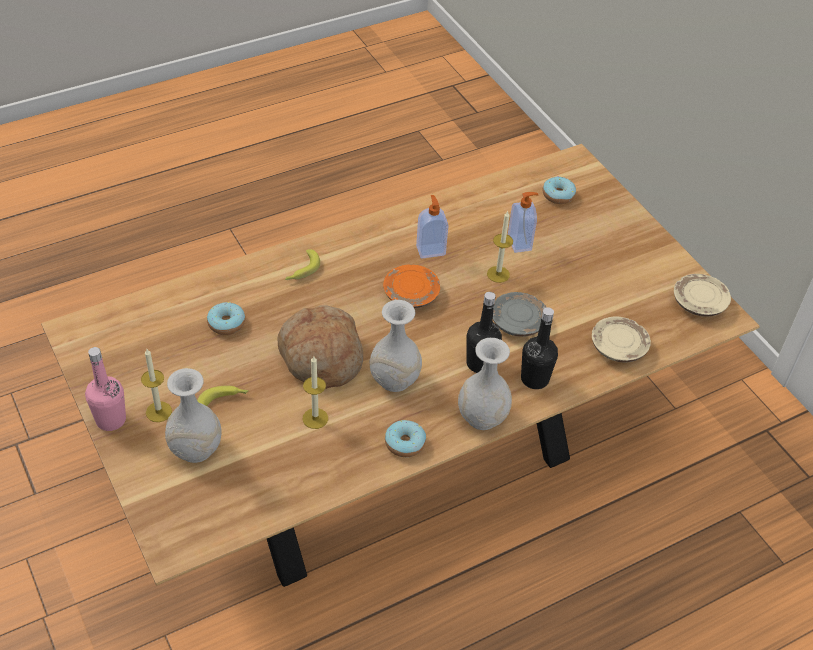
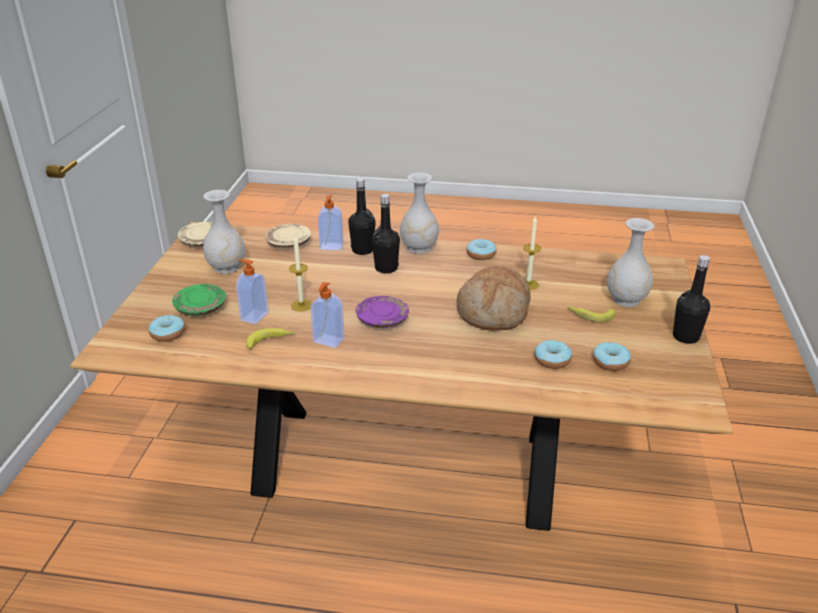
camera: 140 degrees left, 15 degrees down
pink bottle [85,347,126,431] -> black bottle [673,255,710,344]
candle [141,349,172,422] -> none
banana [285,249,320,280] -> banana moved to [246,328,295,349]
white vase [370,300,422,392] -> white vase moved to [203,190,245,274]
orange plate [383,265,440,308] -> purple plate [356,296,409,328]
grey plate [493,292,547,337] -> none
none -> green plate [172,284,226,316]
none -> soap dispenser [318,195,343,250]
none -> donut [593,342,631,371]

